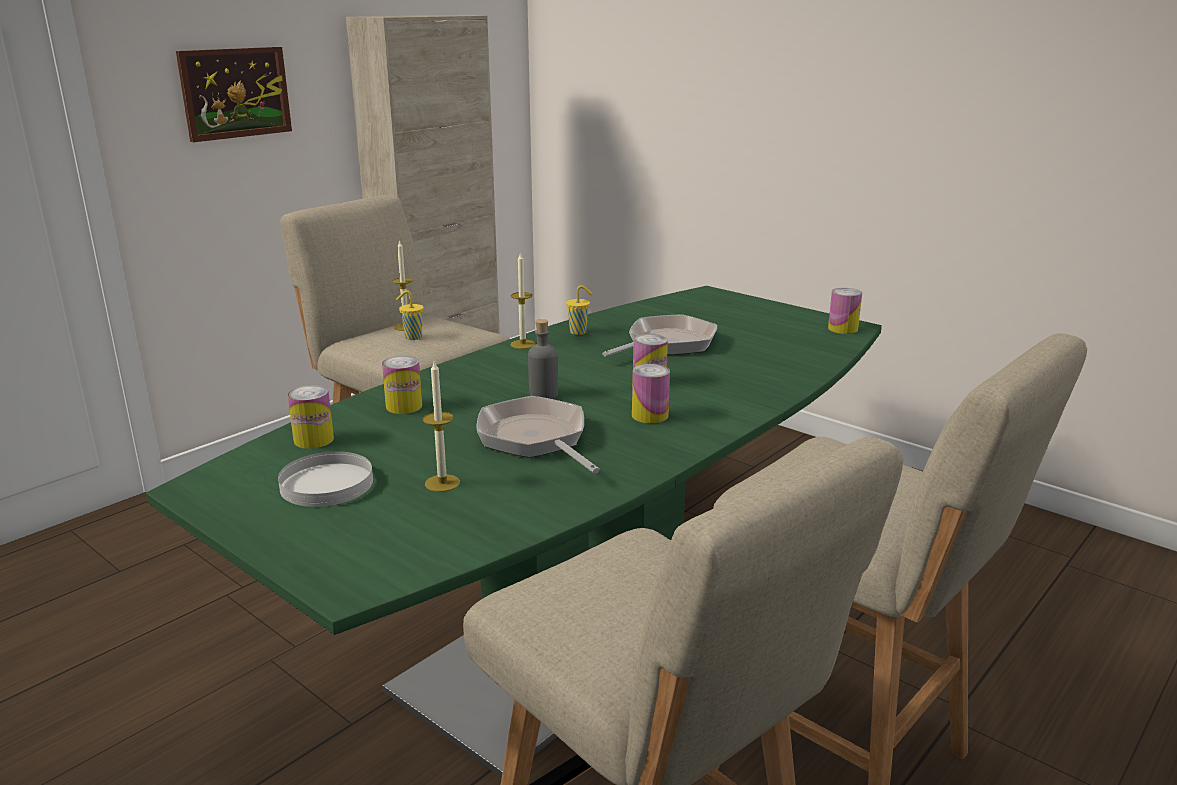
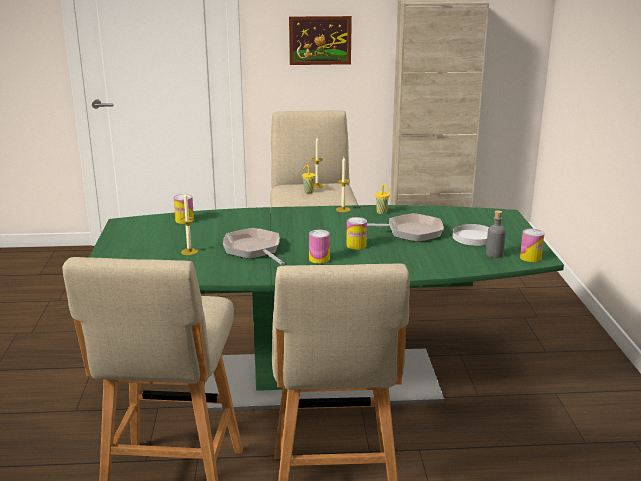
camera: 45 degrees right, 0 degrees up
white plate [278,451,373,507] -> white plate moved to [453,224,489,246]
can [382,356,422,414] -> none
frying pan [476,396,600,473] -> frying pan turned 45 degrees counterclockwise [223,228,285,265]
grey bottle [528,319,558,399] -> grey bottle moved to [486,210,506,258]

